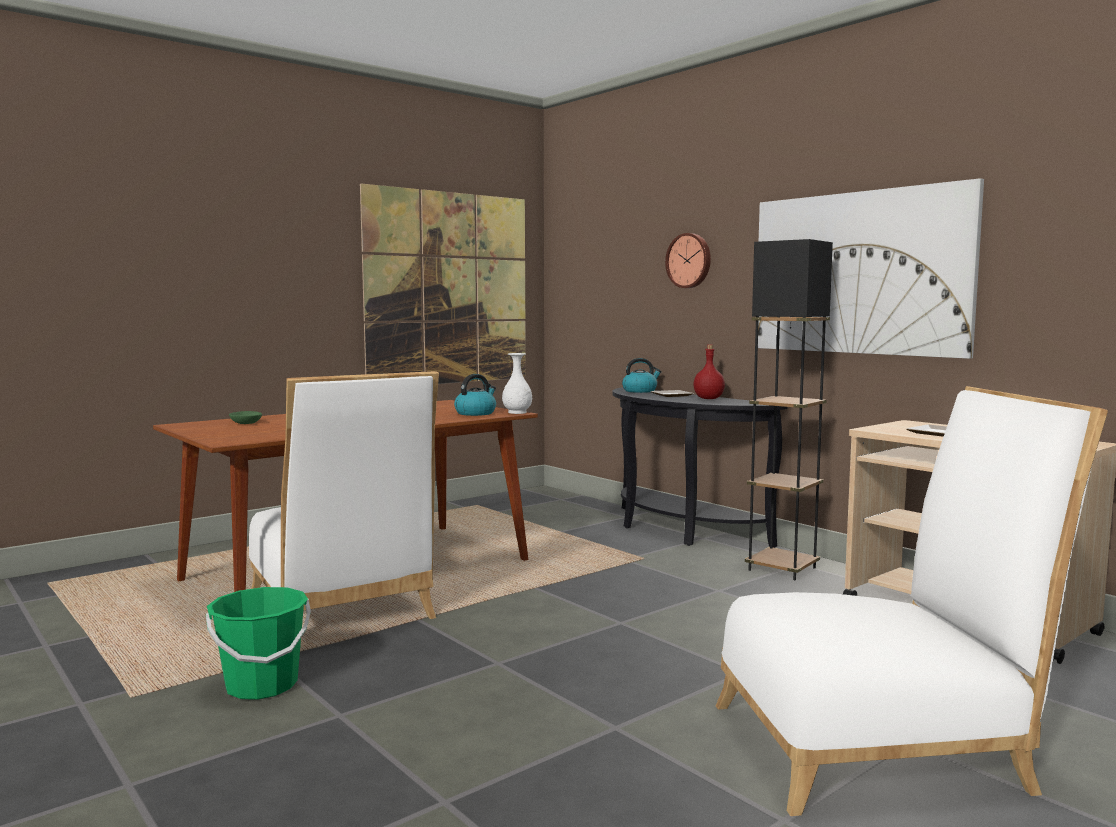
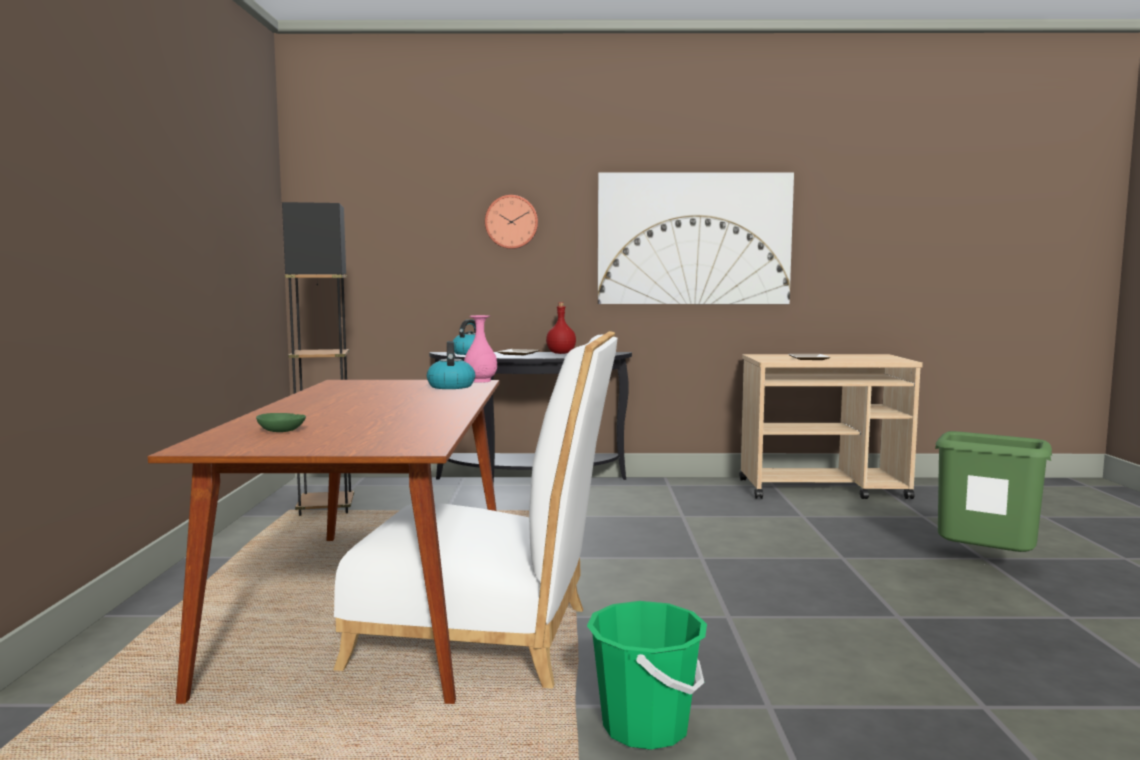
camera: 50 degrees left, 0 degrees up
picture [360,184,526,384] -> none
white vase [502,353,532,414] -> pink vase [464,315,497,383]
white chair [716,386,1108,816] -> green trash can [935,431,1052,552]
black floor lamp [745,239,833,580] -> black floor lamp moved to [282,202,354,516]

